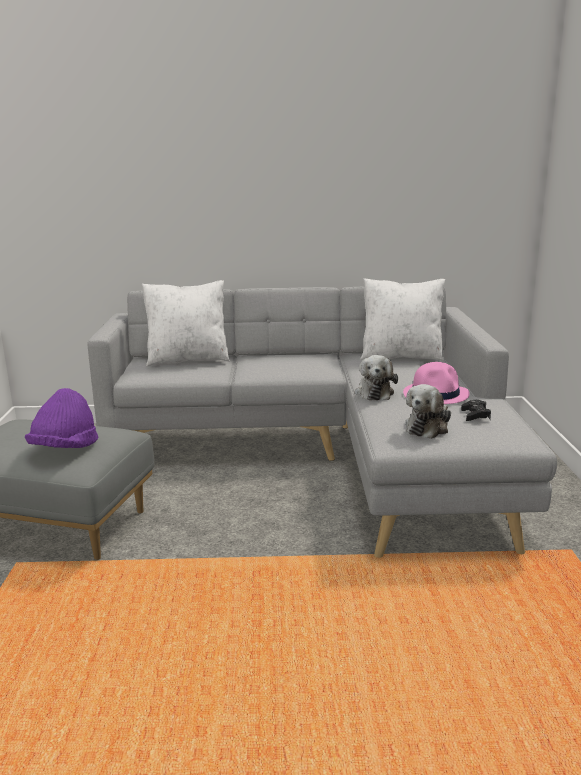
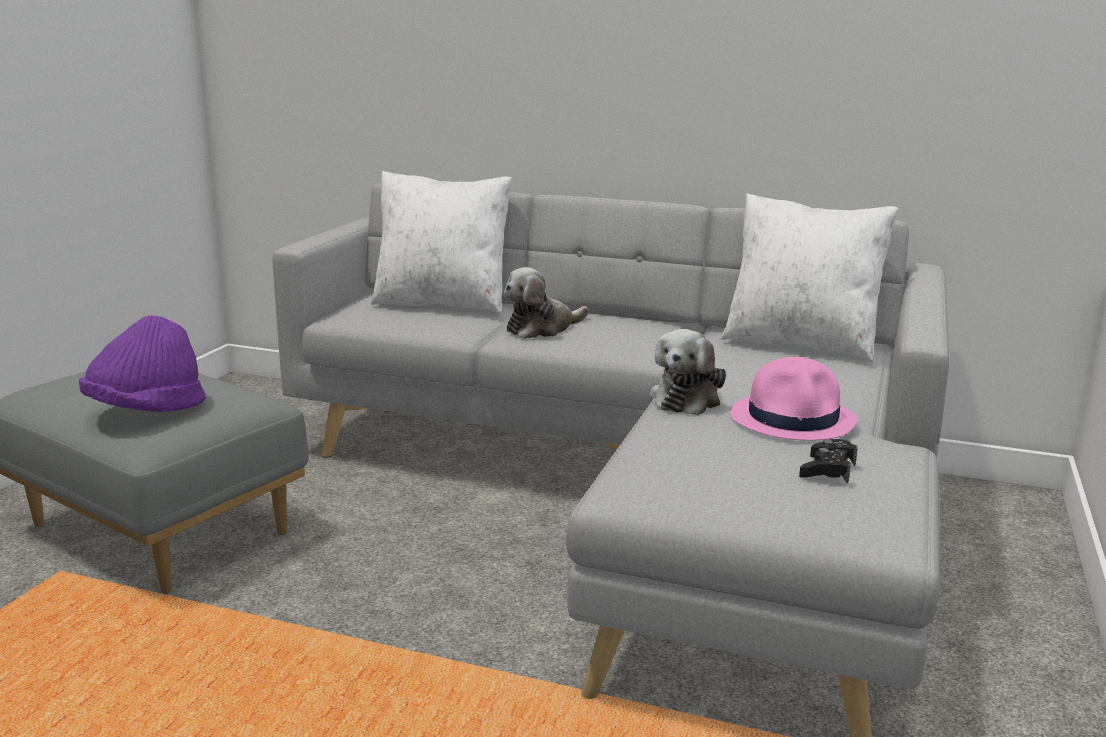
camera: 20 degrees right, 0 degrees up
plush toy [405,384,451,439] -> plush toy moved to [504,267,588,339]

